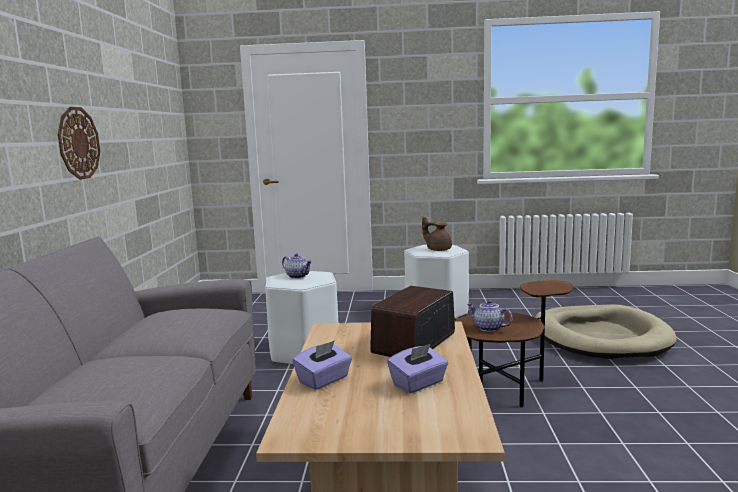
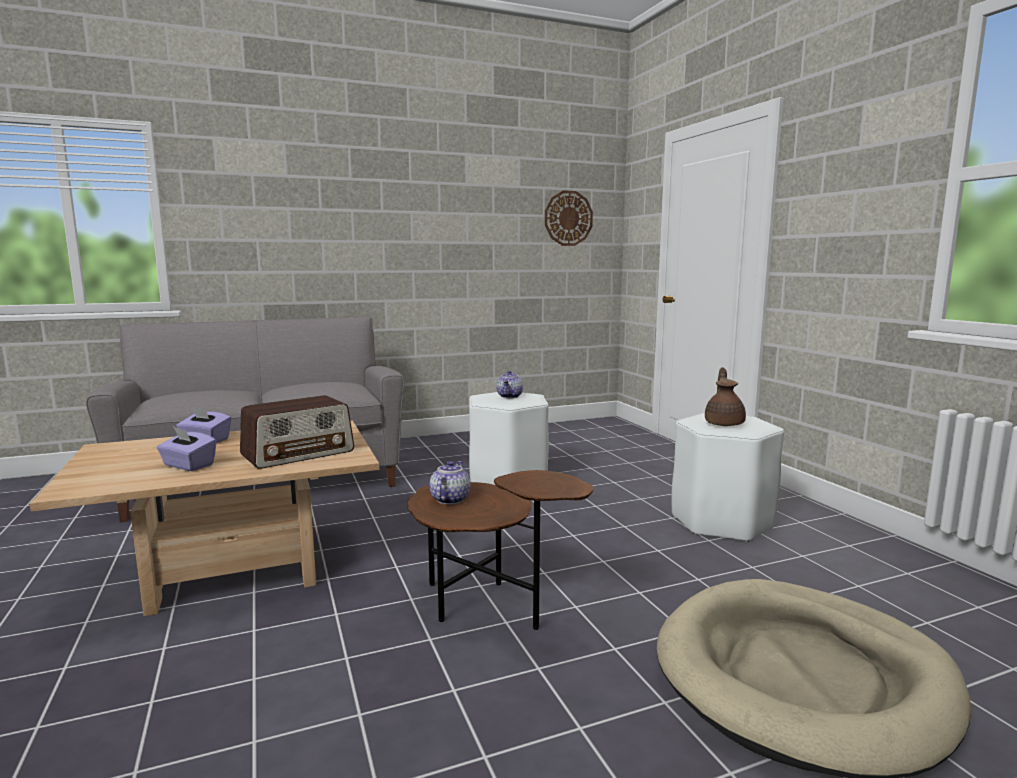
camera: 65 degrees right, 0 degrees up
wall clock [58,107,100,180] -> wall clock moved to [545,190,593,246]
radio [370,286,455,357] -> radio turned 135 degrees clockwise [240,395,354,469]

